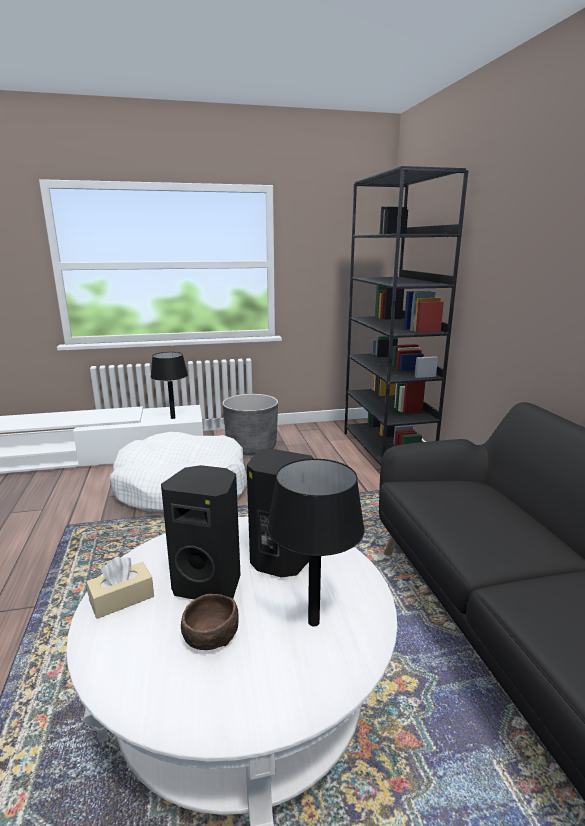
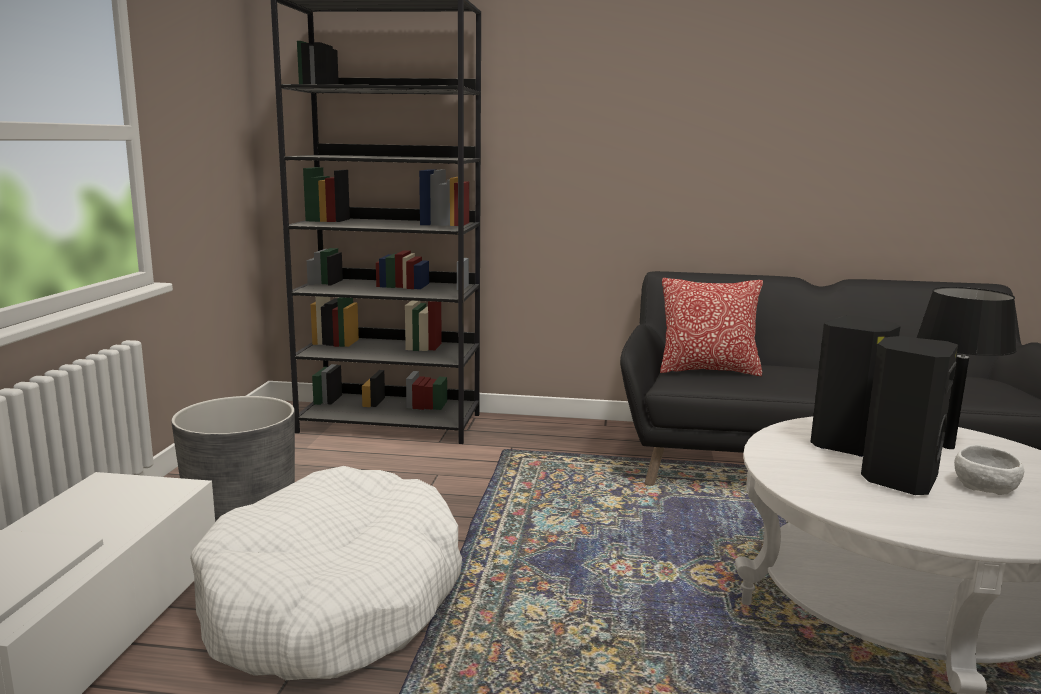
camera: 70 degrees left, 5 degrees down
beige tissue box [86,557,154,619] -> none
black table lamp [151,352,188,419] -> none
brown bowl [181,594,239,650] -> white bowl [954,445,1024,495]
none -> pillow [660,278,763,376]

